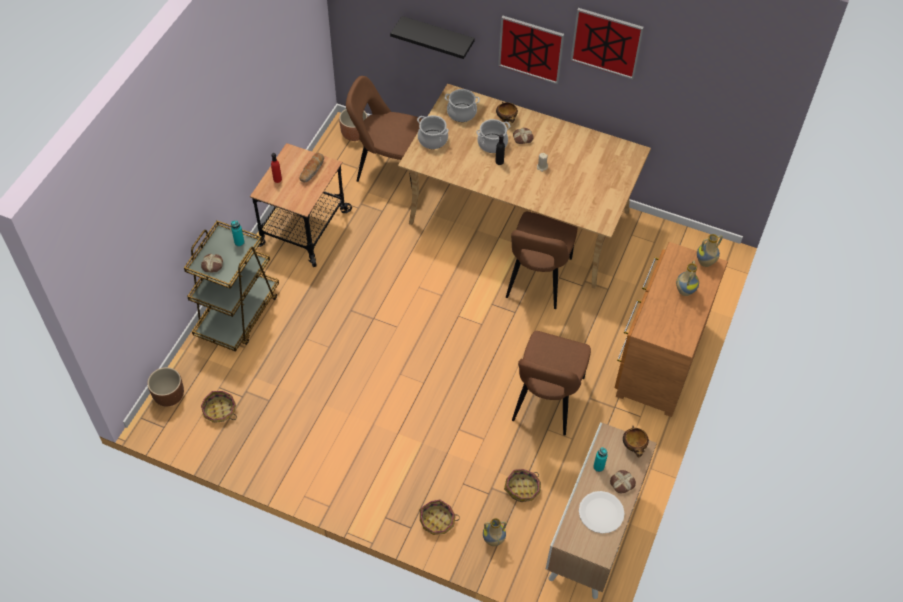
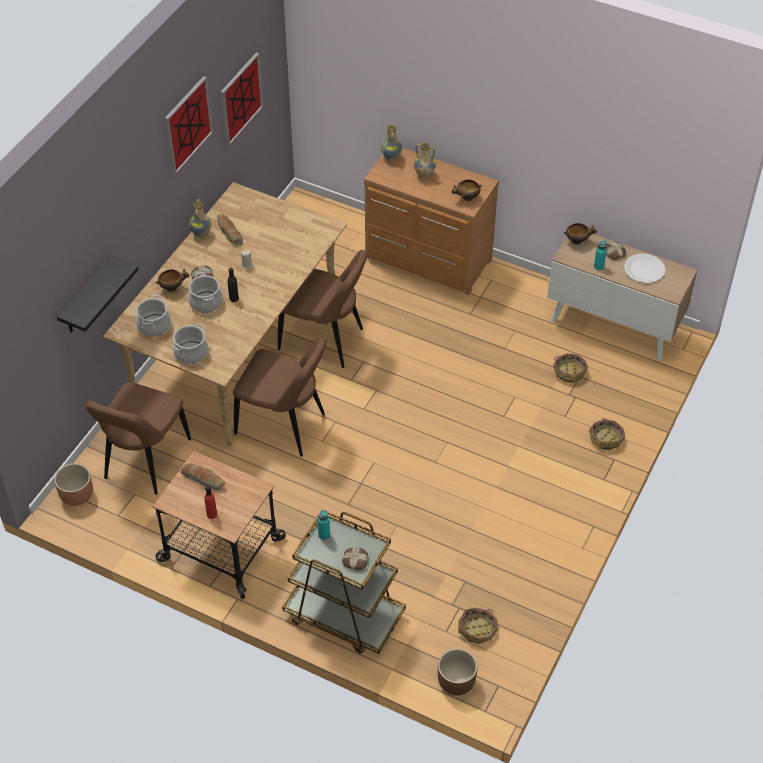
camera: 85 degrees left, 5 degrees down
vase [483,518,507,546] -> vase moved to [189,199,212,238]
picture [498,16,564,84] -> picture moved to [221,53,263,146]
brown chair [512,331,591,436] -> brown chair moved to [233,336,327,457]
none -> bread [217,214,243,245]
none -> bowl [451,179,482,201]

